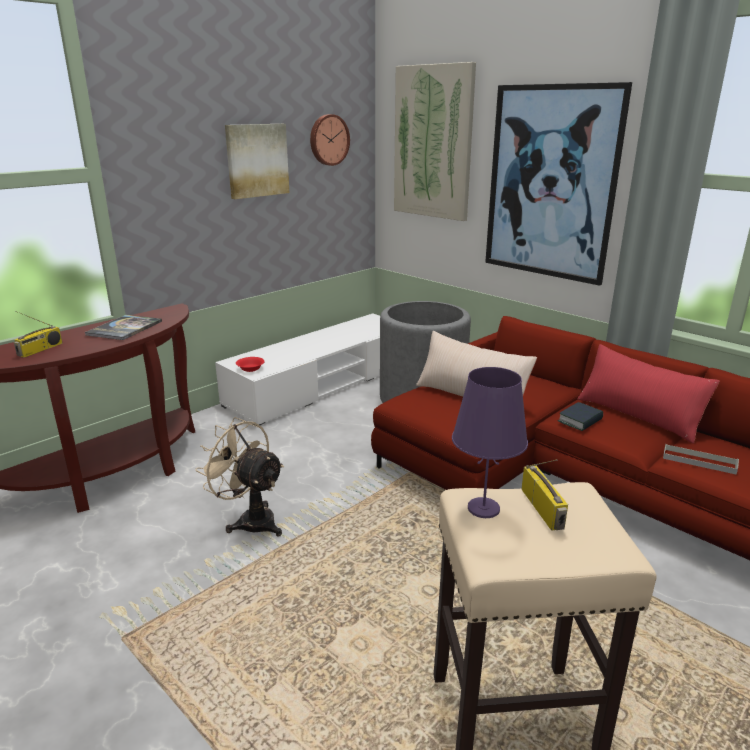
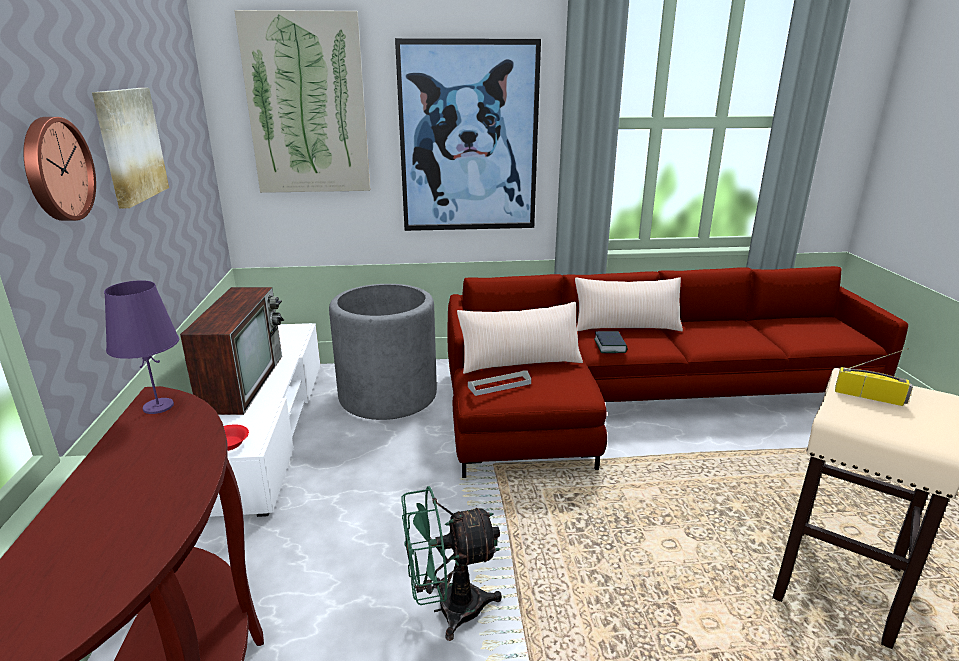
camera: 50 degrees left, 0 degrees up
radio [14,311,62,358] -> none
book [85,315,162,340] -> none
beige fan [195,417,284,537] -> green fan [401,486,502,641]
wall clock [310,114,350,166] -> wall clock moved to [23,117,96,221]
purple table lamp [452,367,528,518] -> purple table lamp moved to [104,280,179,414]
red pillow [577,344,720,444] -> beige pillow [575,277,683,331]
grey tray [663,444,739,474] -> grey tray moved to [468,370,531,396]
none -> television [180,287,284,415]

